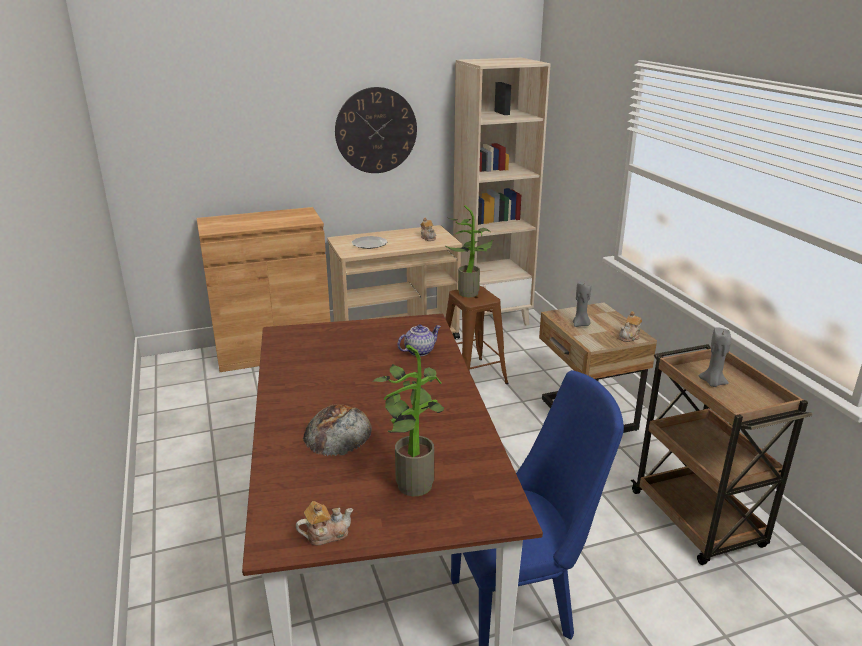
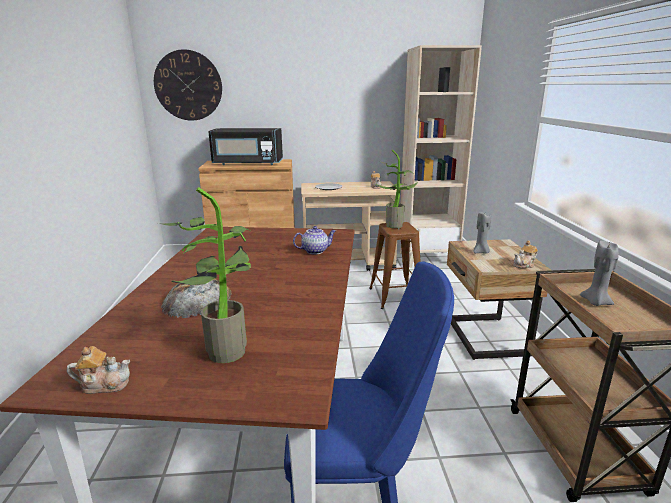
camera: 15 degrees right, 5 degrees down
wall clock [335,87,417,173] -> wall clock moved to [154,49,222,121]
none -> black microwave [208,128,283,165]

